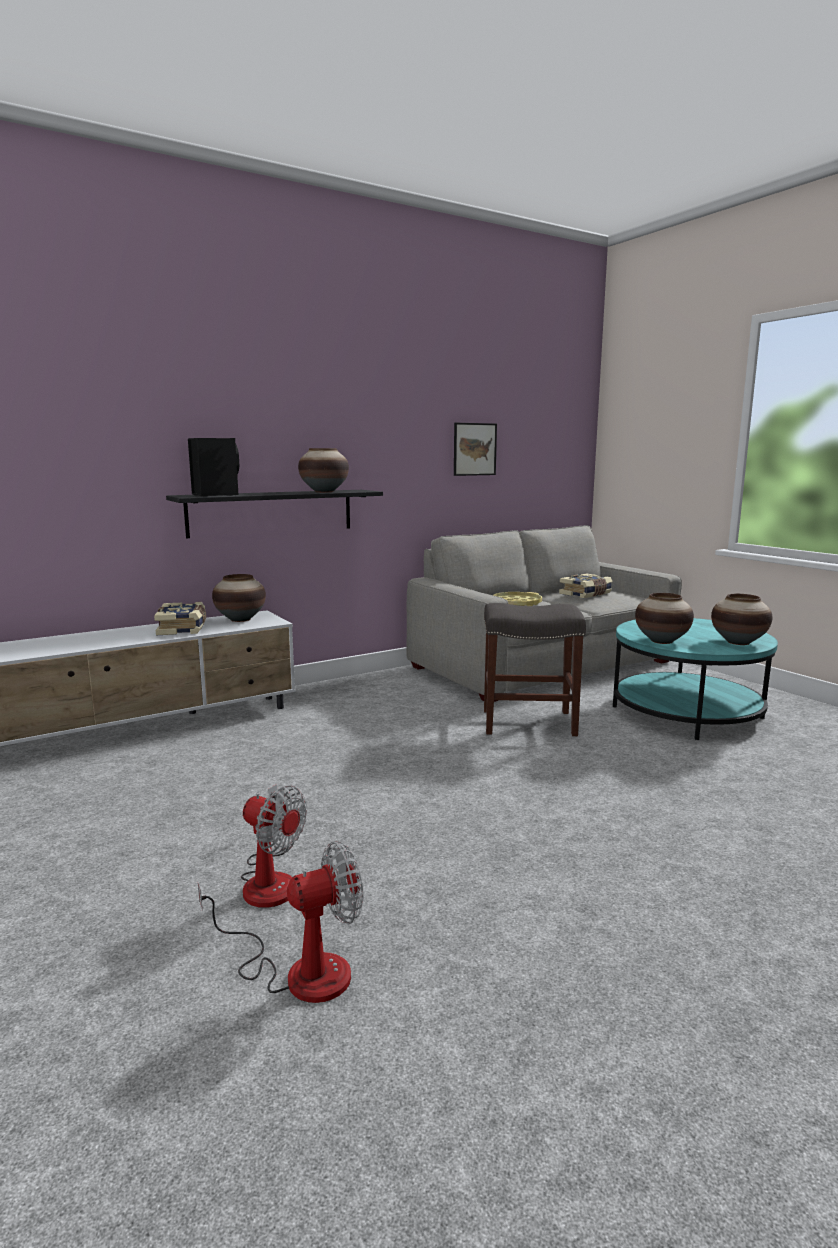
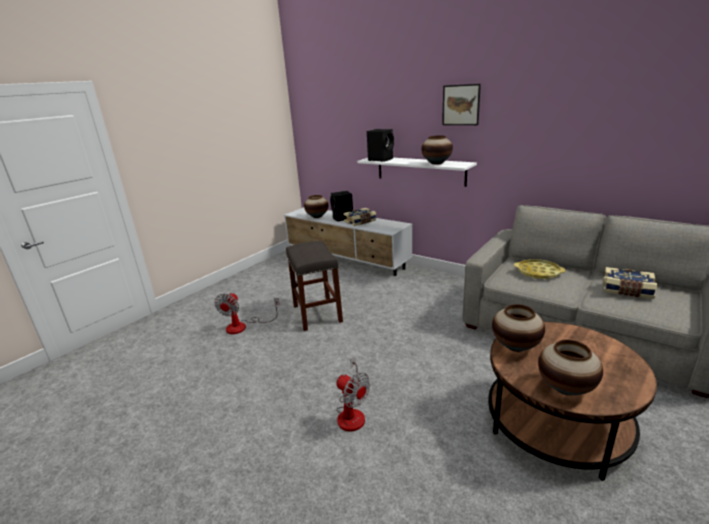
camera: 70 degrees right, 10 degrees up
black shelf [166,490,383,538] -> white shelf [357,158,477,187]
fan [198,841,363,1003] -> fan moved to [336,356,370,431]
vase [212,574,266,622] -> vase moved to [304,195,329,218]
picture [454,423,497,476] -> picture moved to [442,84,481,125]
grey stool [484,603,586,736] -> grey stool moved to [286,241,343,331]
turquoise coffee table [613,618,778,740] -> brown coffee table [488,322,657,481]
none -> black speaker [330,191,353,222]

